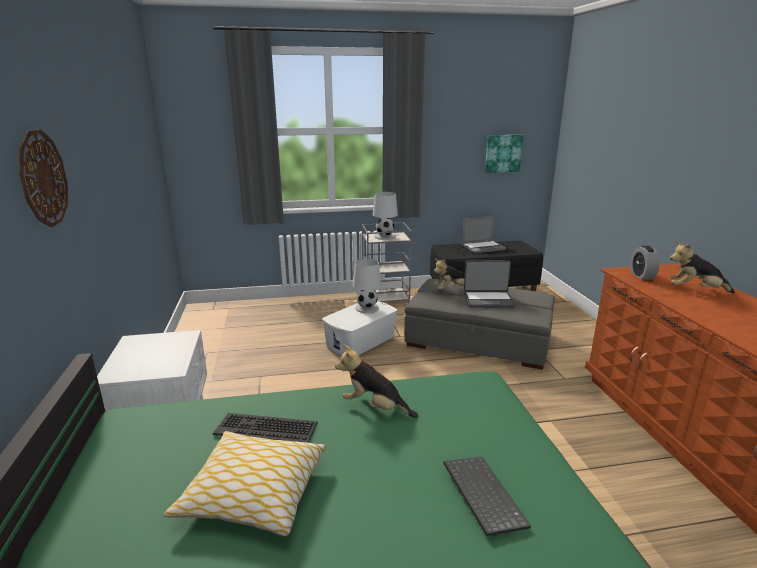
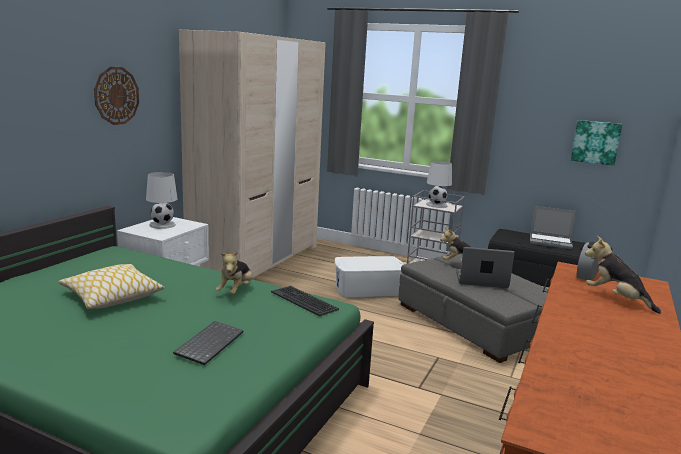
camera: 35 degrees right, 5 degrees down
keyboard [213,413,318,443] -> keyboard moved to [271,286,339,316]
plush toy [335,345,418,418] -> plush toy turned 135 degrees counterclockwise [216,250,253,295]
white table lamp [353,259,381,313] -> white table lamp moved to [146,172,178,229]
laptop [464,261,516,308] -> laptop turned 150 degrees clockwise [456,247,515,288]
none -> beige wardrobe [179,30,326,278]

